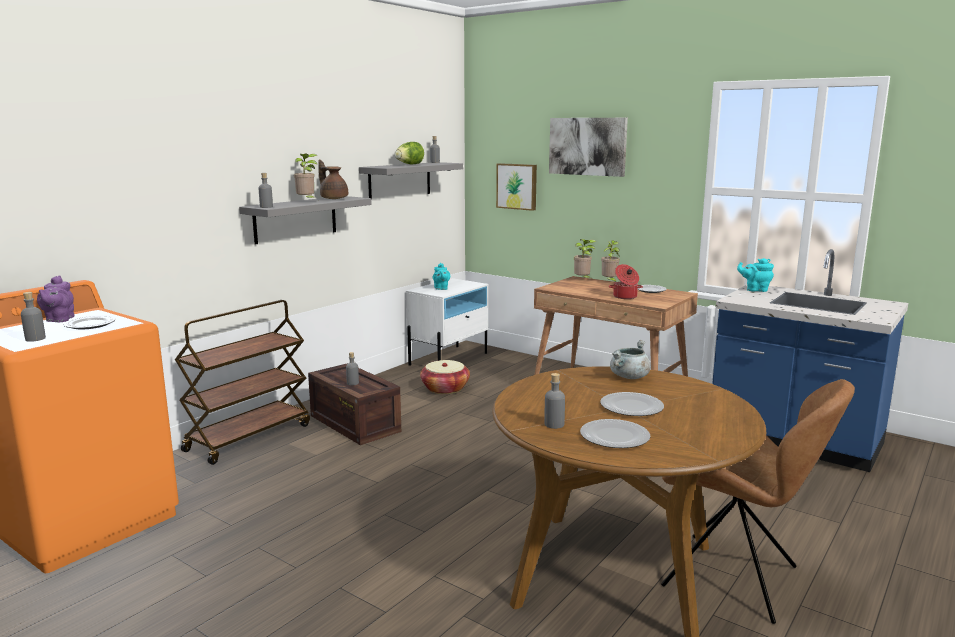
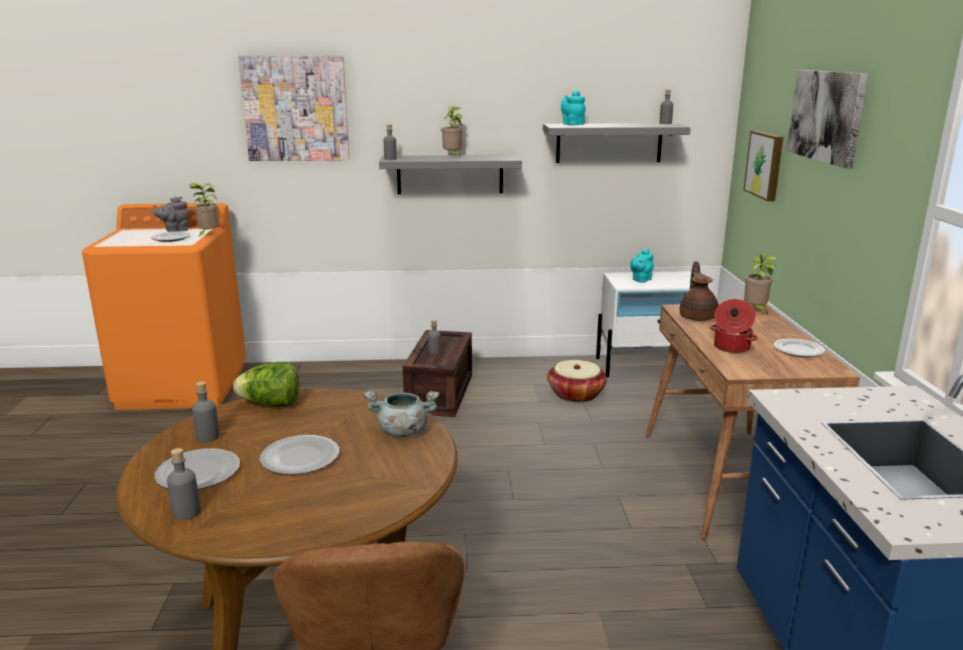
camera: 50 degrees right, 5 degrees up
grey bottle [21,292,46,342] -> grey bottle moved to [167,448,201,520]
purple teapot [37,275,74,322] -> grey teapot [152,197,189,232]
brown cart [175,300,310,465] -> none
brown teapot [318,160,348,199] -> brown teapot moved to [680,261,718,321]
lettuce [395,142,424,164] -> lettuce moved to [233,362,299,407]
potted plant [601,240,620,282] -> potted plant moved to [190,183,219,237]
turquoise teapot [737,258,774,292] -> turquoise teapot moved to [561,91,586,125]
none -> picture [238,56,350,161]

